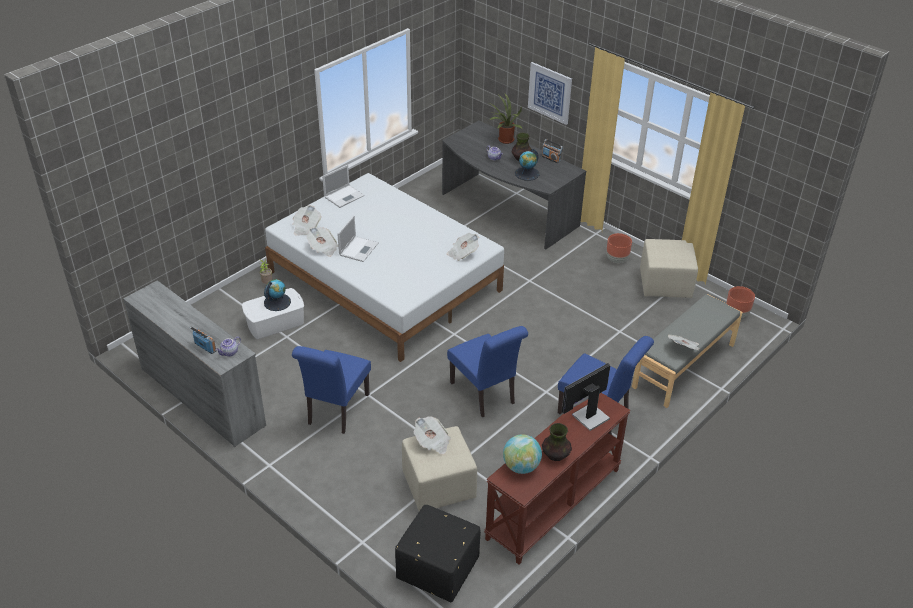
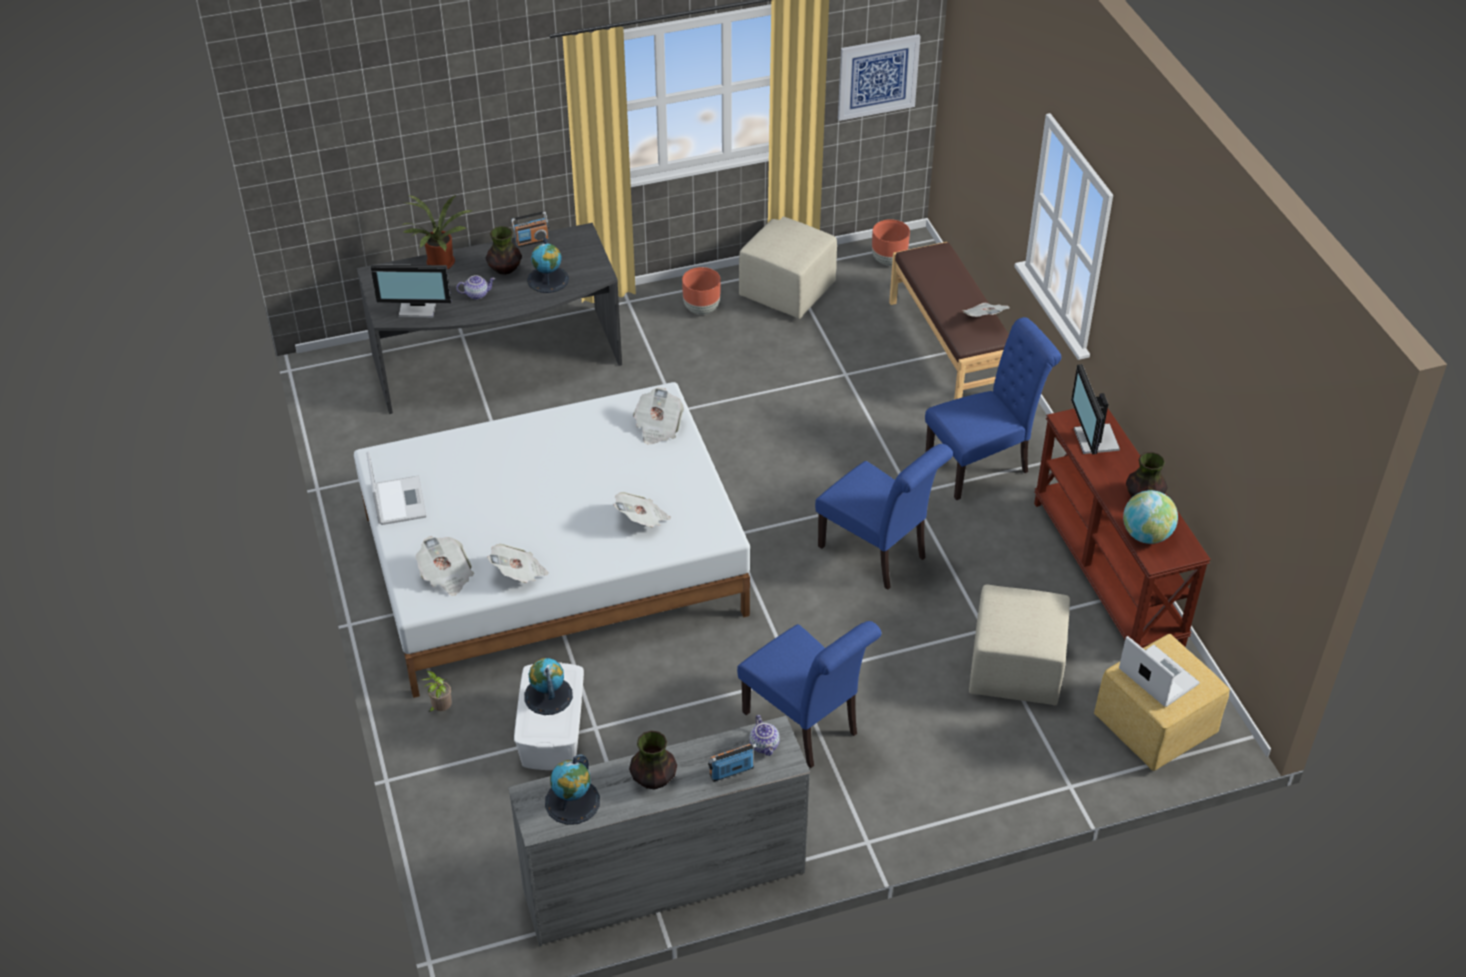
camera: 60 degrees left, 5 degrees up
laptop [337,215,379,262] -> laptop moved to [1119,636,1200,707]
black ottoman [395,505,481,602] -> yellow ottoman [1094,634,1230,771]
newspaper [413,416,451,455] -> newspaper moved to [613,492,671,527]
blue chair [447,326,528,418] -> blue chair turned 45 degrees clockwise [815,444,953,590]
picture [528,62,572,125] -> picture moved to [838,34,921,121]
grey bench [632,294,743,408] -> brown bench [889,242,1009,400]
none -> monitor [371,264,451,318]
none -> globe [545,754,600,825]
none -> vase [629,731,677,789]

